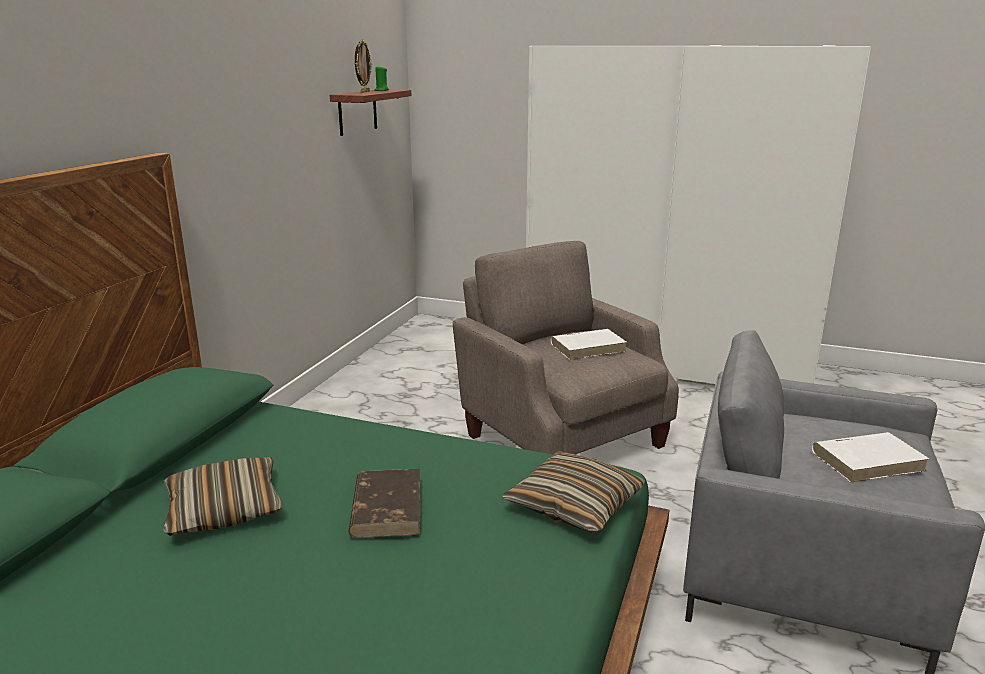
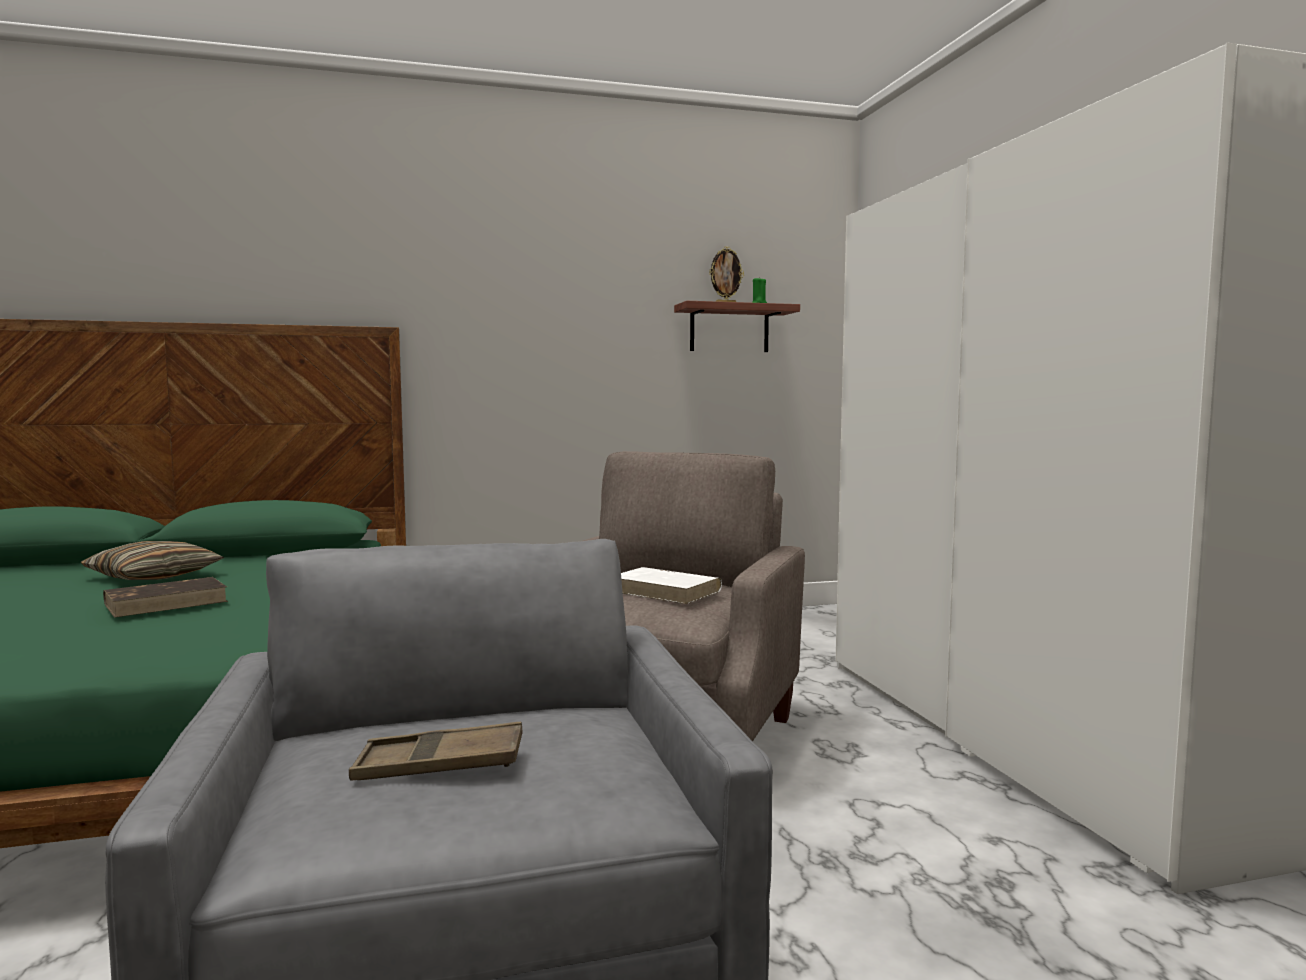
camera: 55 degrees right, 15 degrees down
pillow [503,451,645,534] -> none
white book [812,432,929,483] -> brown tray [349,722,523,780]

